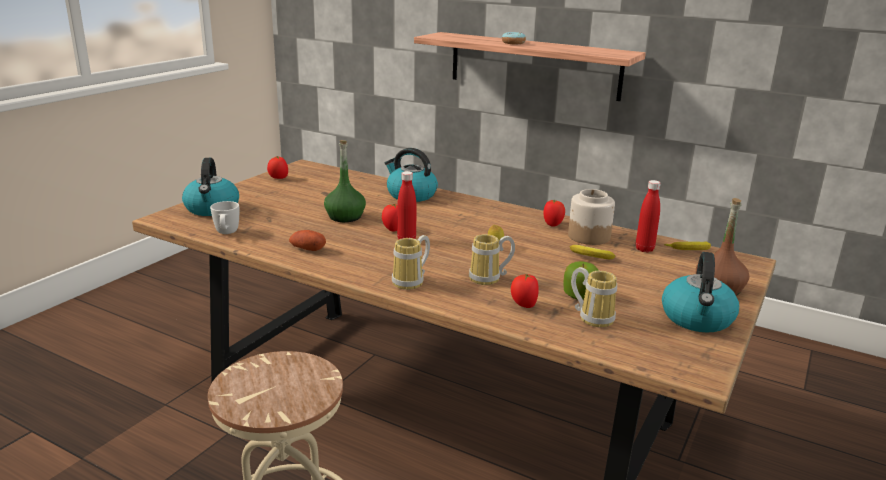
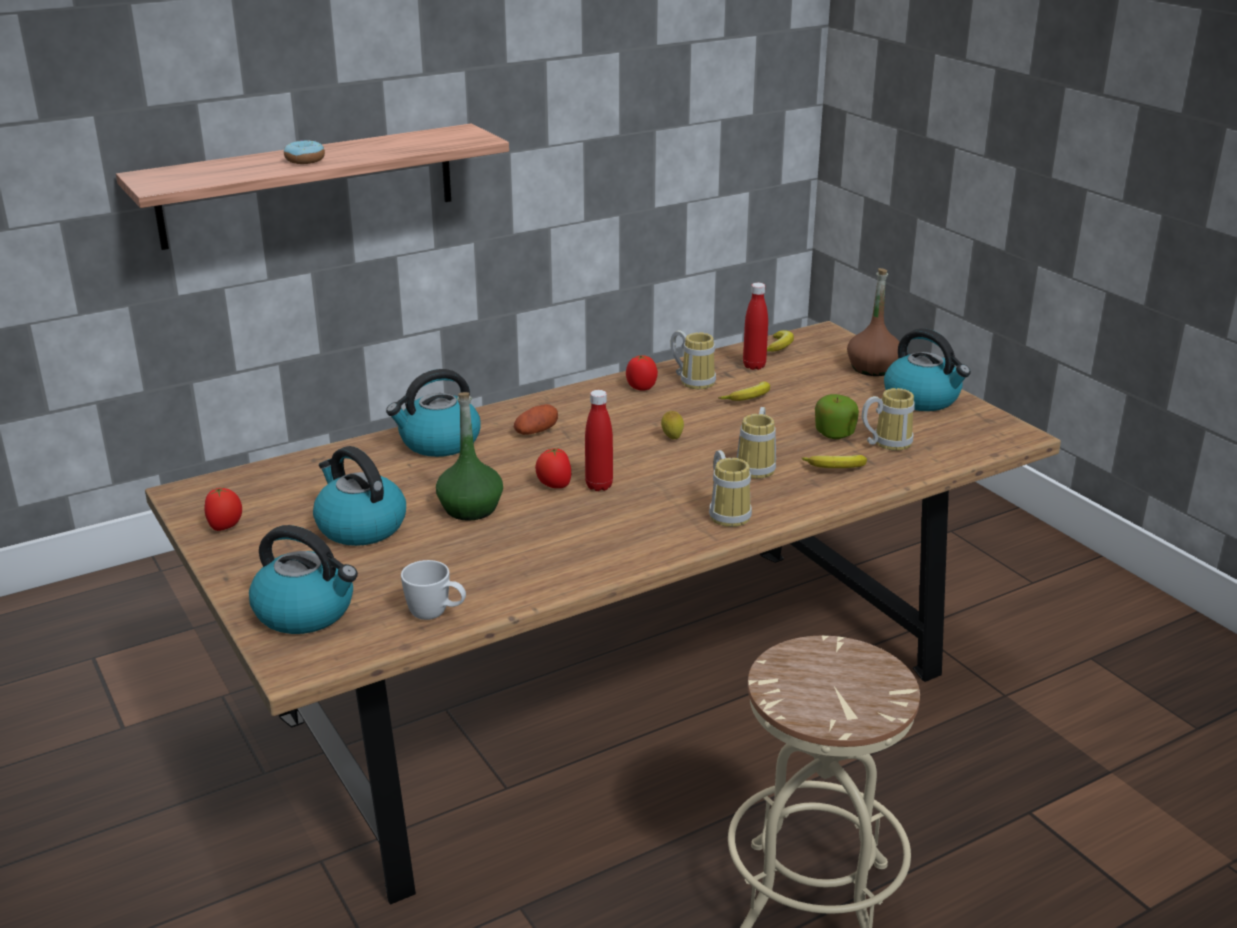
camera: 60 degrees left, 5 degrees up
potato [289,230,326,251] -> potato moved to [514,404,558,435]
tomato [511,273,539,308] -> banana [802,455,867,468]
jar [568,189,615,245] -> mug [670,330,716,389]
none -> kettle [313,446,406,546]

